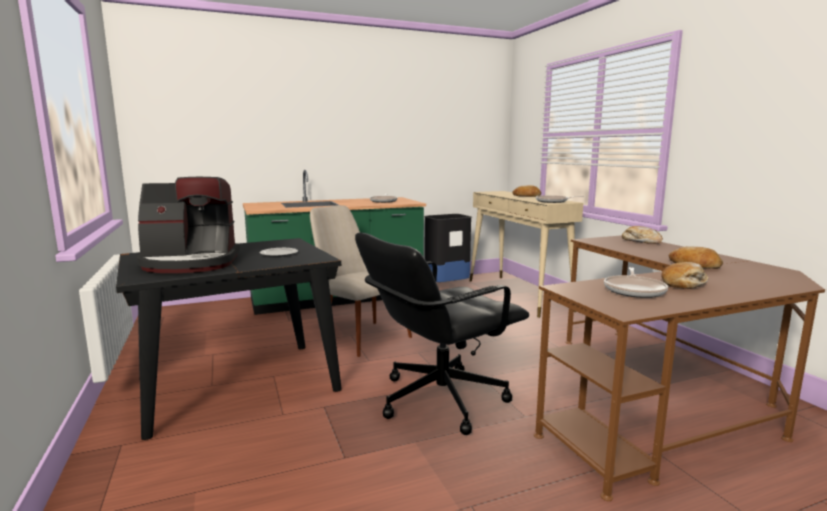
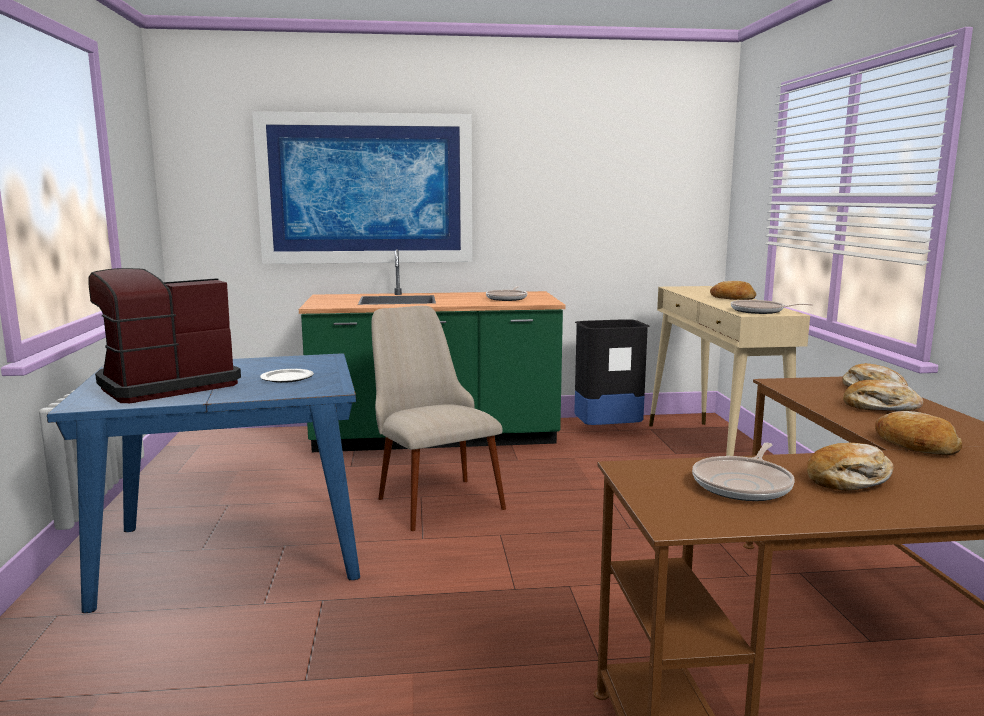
camera: 15 degrees right, 0 degrees up
black dining table [116,238,342,440] -> blue dining table [47,353,360,613]
coffee machine [137,177,240,273] -> coffee machine turned 135 degrees clockwise [88,268,241,403]
black office chair [355,233,529,435] -> none
none -> picture [252,111,472,264]
none -> bread [843,380,924,411]

